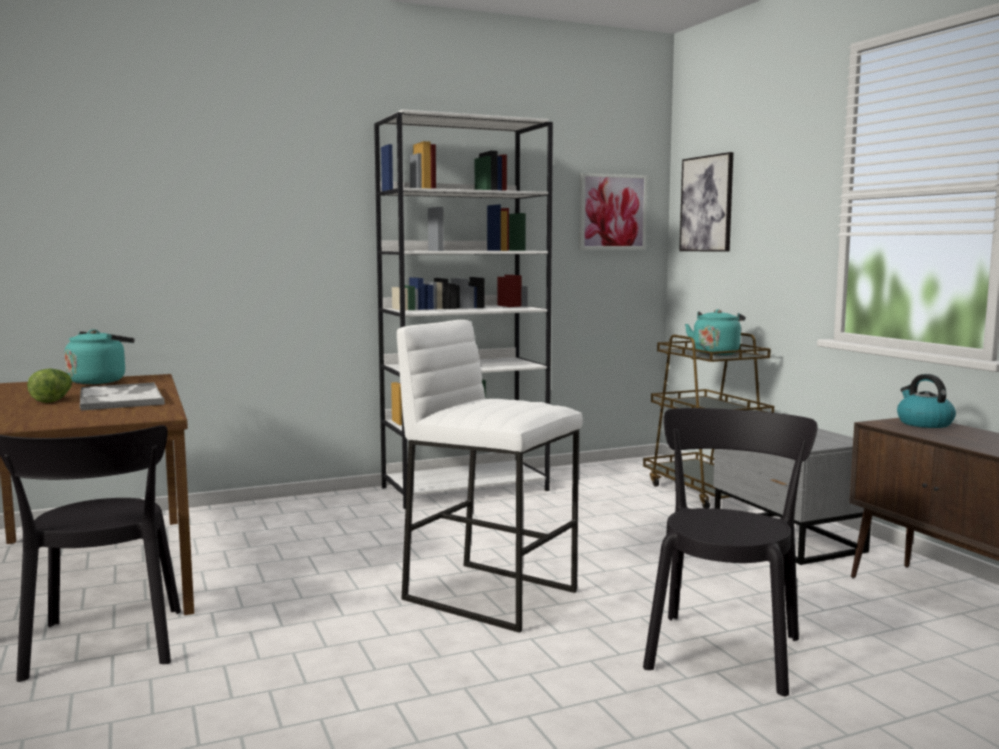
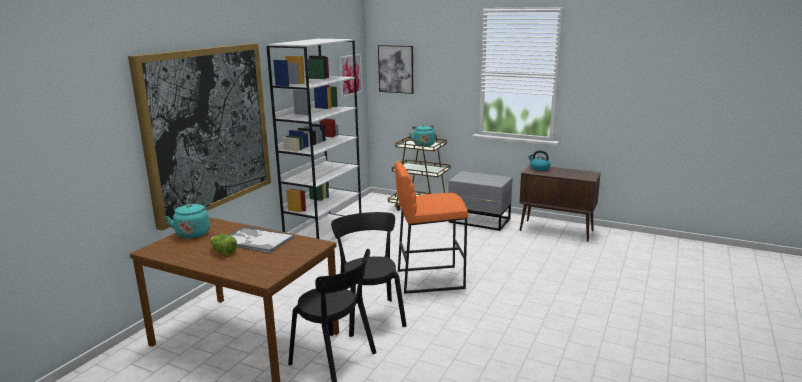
camera: 40 degrees left, 10 degrees up
white stool [397,320,583,633] -> orange stool [395,161,468,294]
black chair [643,408,818,696] -> black chair moved to [331,212,407,337]
none -> picture [128,43,271,231]

